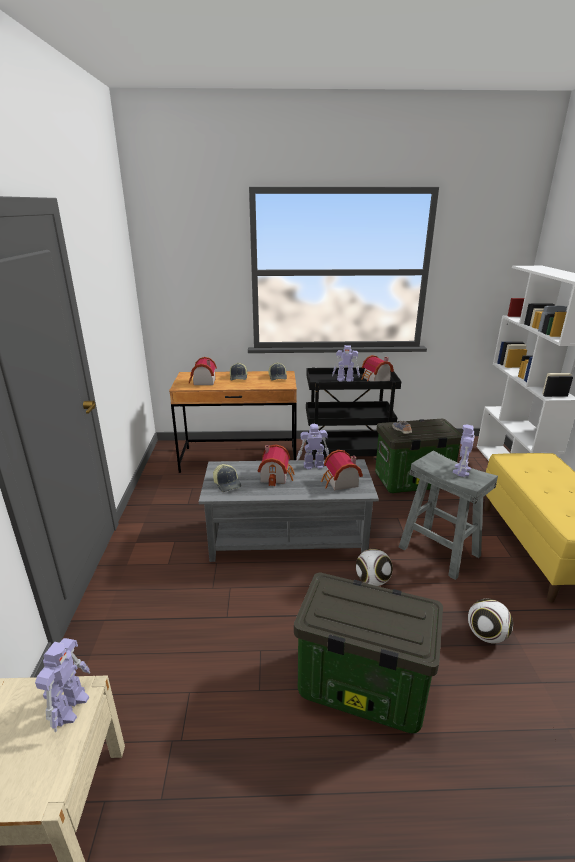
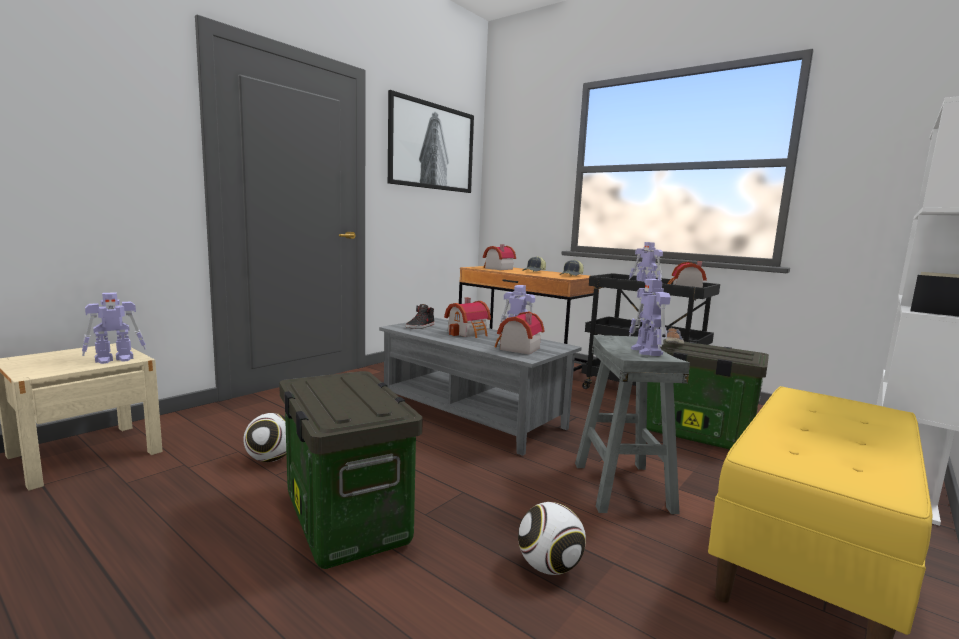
camera: 40 degrees right, 15 degrees down
cap [213,464,241,492] -> black shoe [405,304,434,329]
football [356,549,393,586] -> football moved to [243,413,286,462]
toy robot [453,424,475,477] -> toy robot turned 75 degrees counterclockwise [629,279,671,356]
none -> picture [388,90,474,193]

